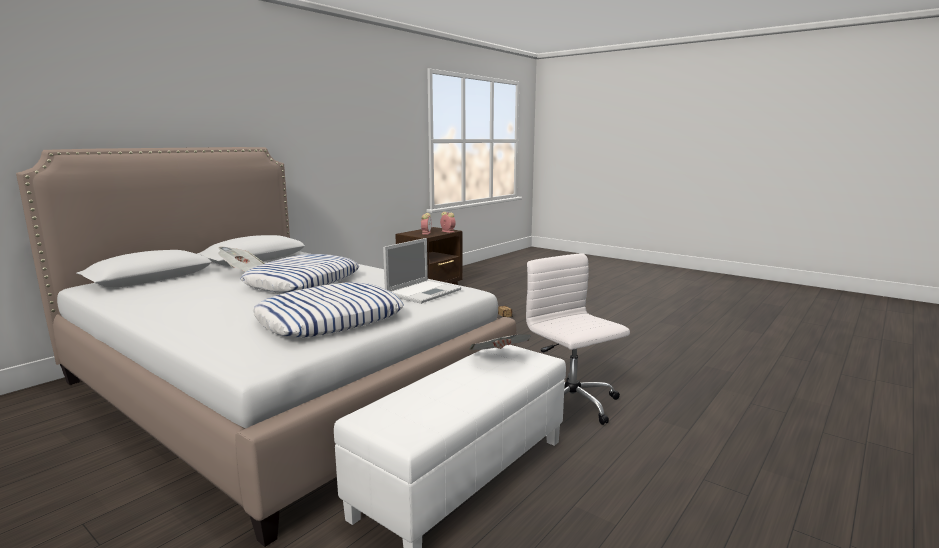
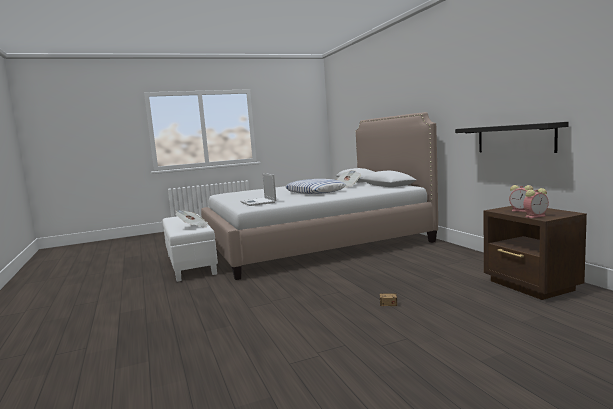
camera: 120 degrees right, 5 degrees down
pillow [253,282,404,337] -> none
white office chair [526,253,630,425] -> none
none -> black shelf [455,122,569,153]

